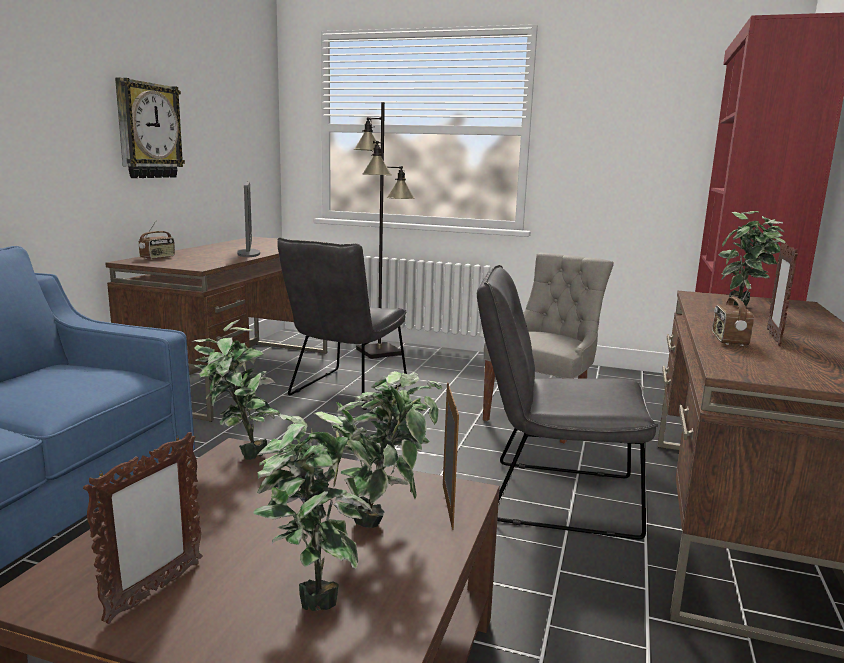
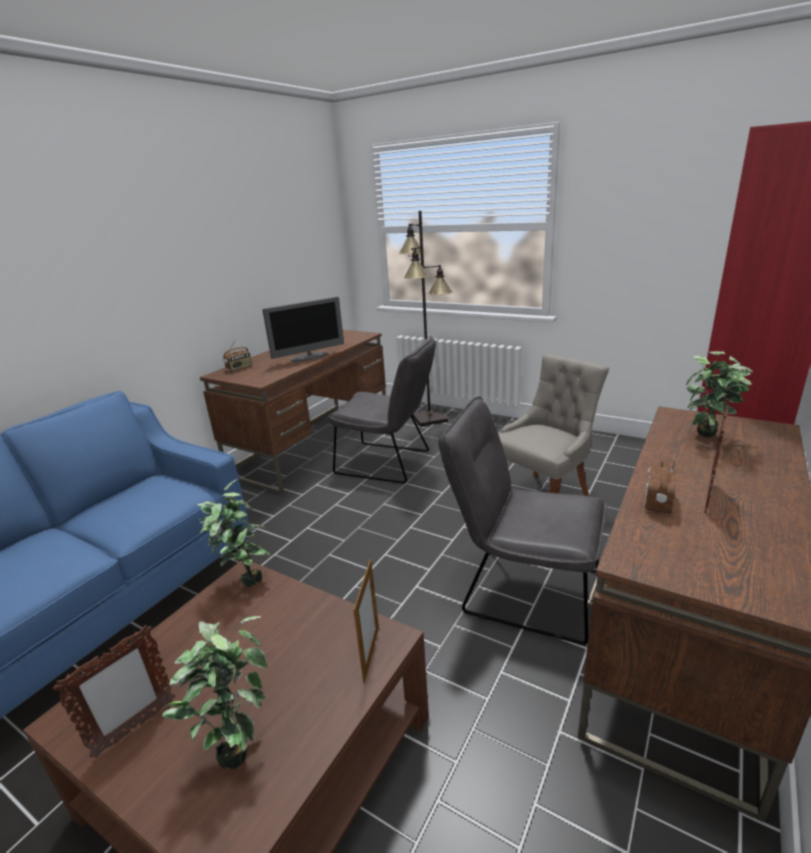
camera: 15 degrees right, 10 degrees up
wall clock [115,77,185,178] -> none
monitor [237,182,260,257] -> monitor turned 60 degrees clockwise [262,297,344,362]
grey chair [277,237,407,410] -> grey chair turned 105 degrees counterclockwise [328,336,436,483]
potted plant [336,371,443,528] -> none

